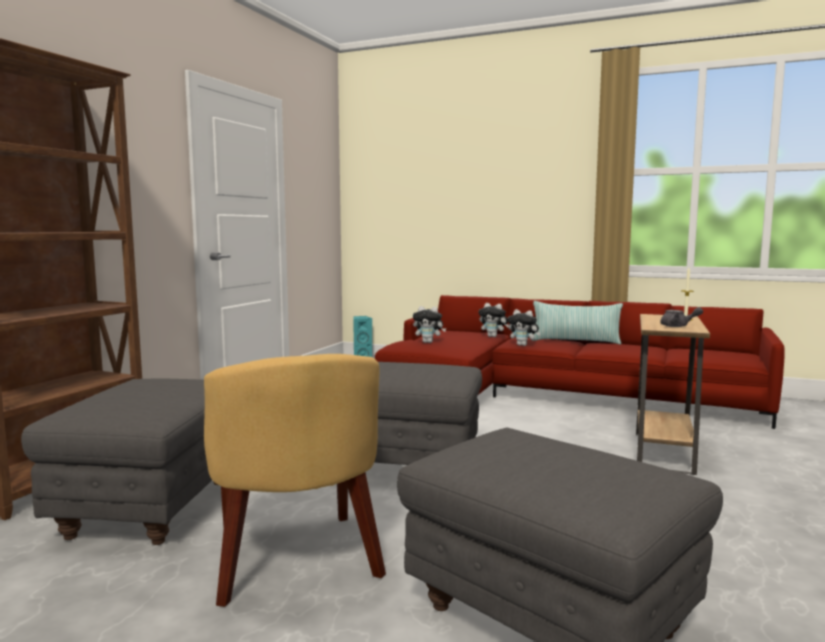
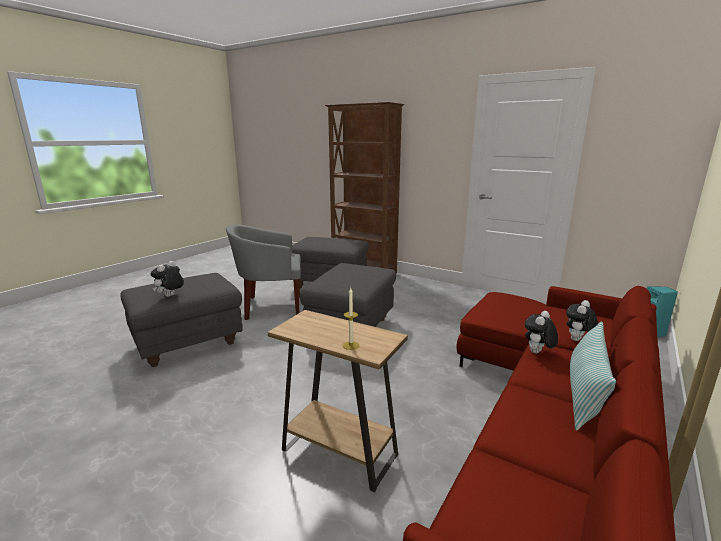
camera: 100 degrees right, 10 degrees up
yellow armchair [204,354,386,607] -> grey armchair [226,224,301,320]
plush toy [413,306,446,343] -> plush toy moved to [151,261,184,297]
grey teapot [660,307,703,327] -> none

